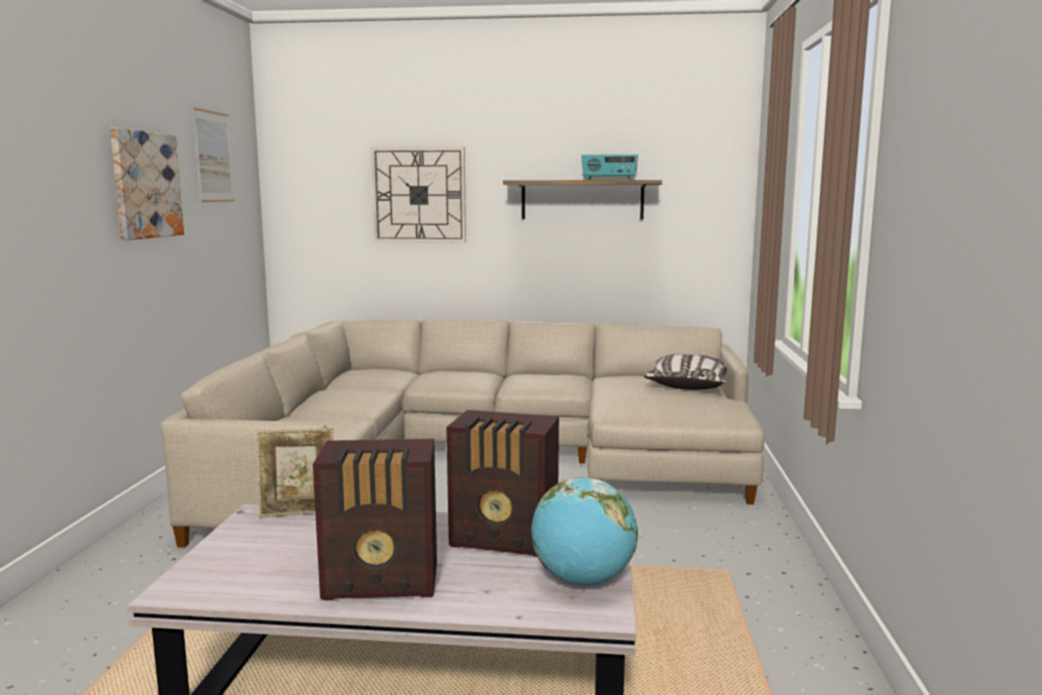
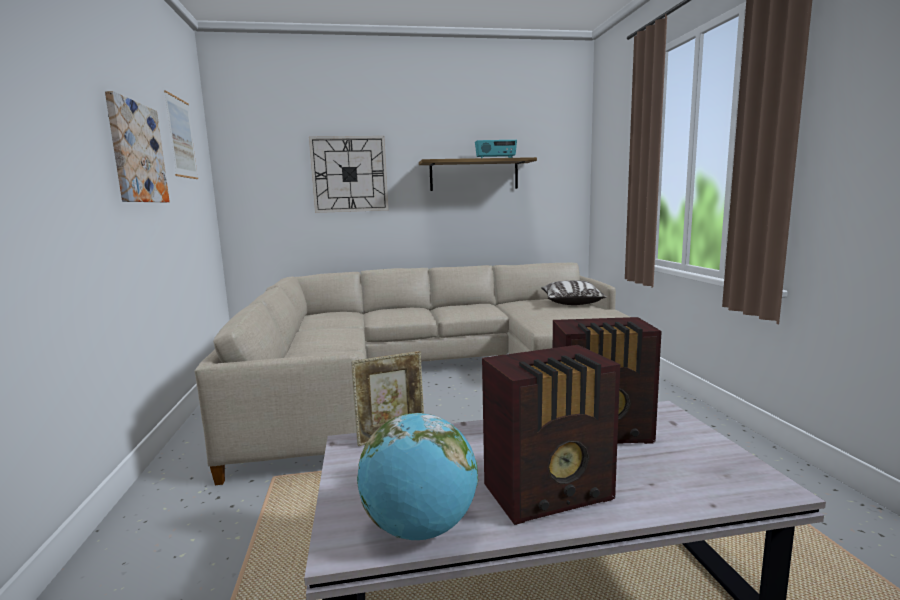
camera: 15 degrees left, 0 degrees up
globe [531,477,638,586] -> globe moved to [357,413,478,540]

